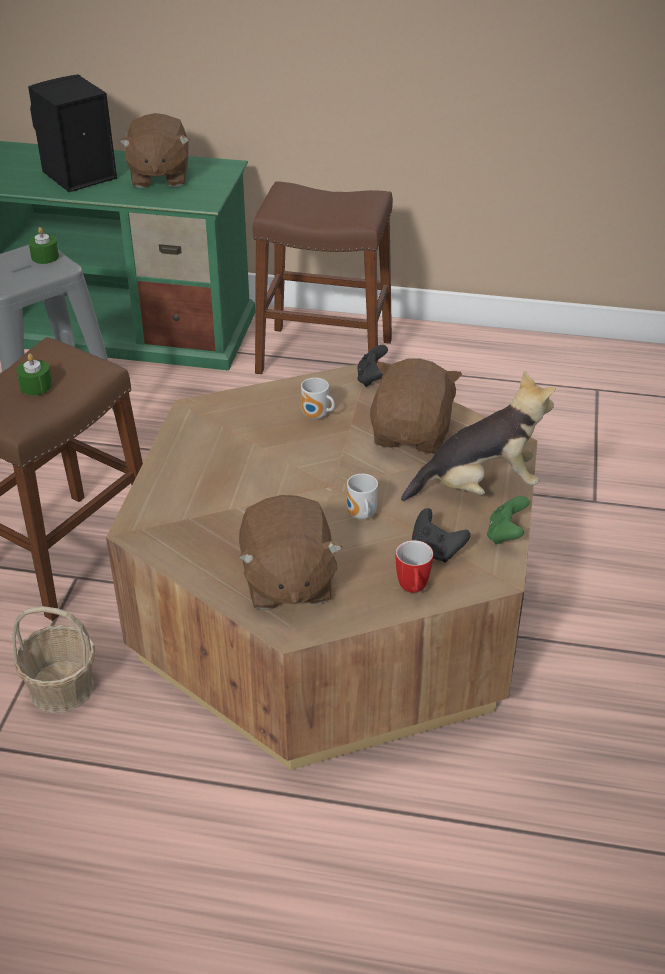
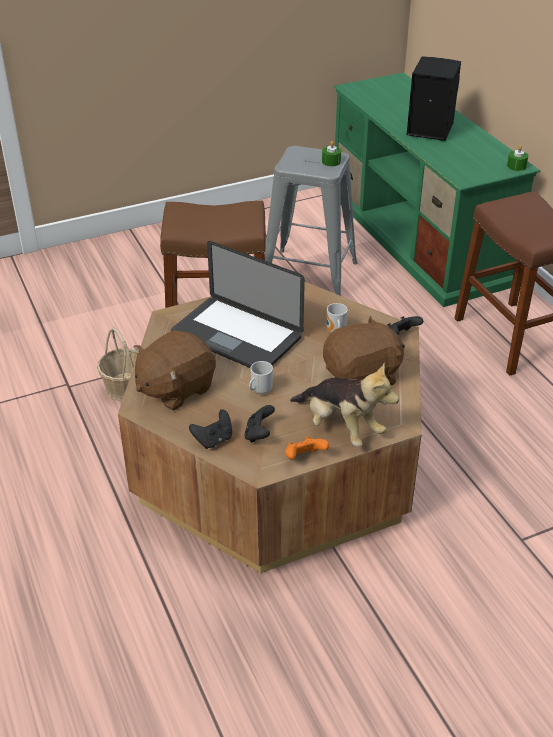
camera: 55 degrees right, 0 degrees up
green candle [16,354,52,395] -> green candle moved to [507,145,528,171]
brown plush toy [119,113,189,188] -> none
mug [396,540,433,593] -> black game controller [189,409,232,449]
green game controller [487,496,529,545] -> orange game controller [285,436,329,459]
none -> laptop [171,241,305,368]

